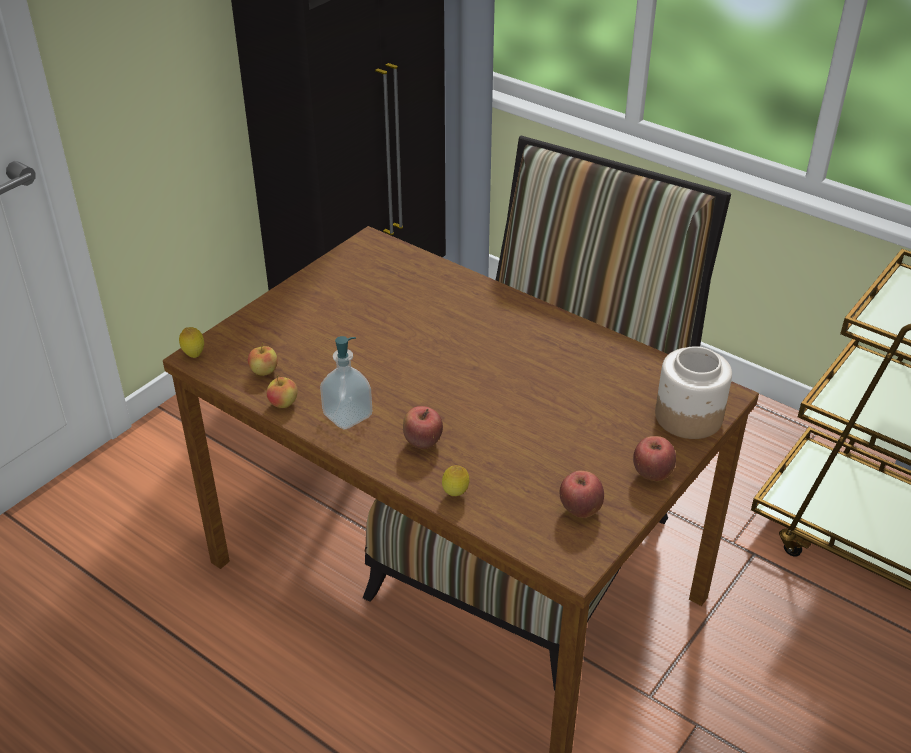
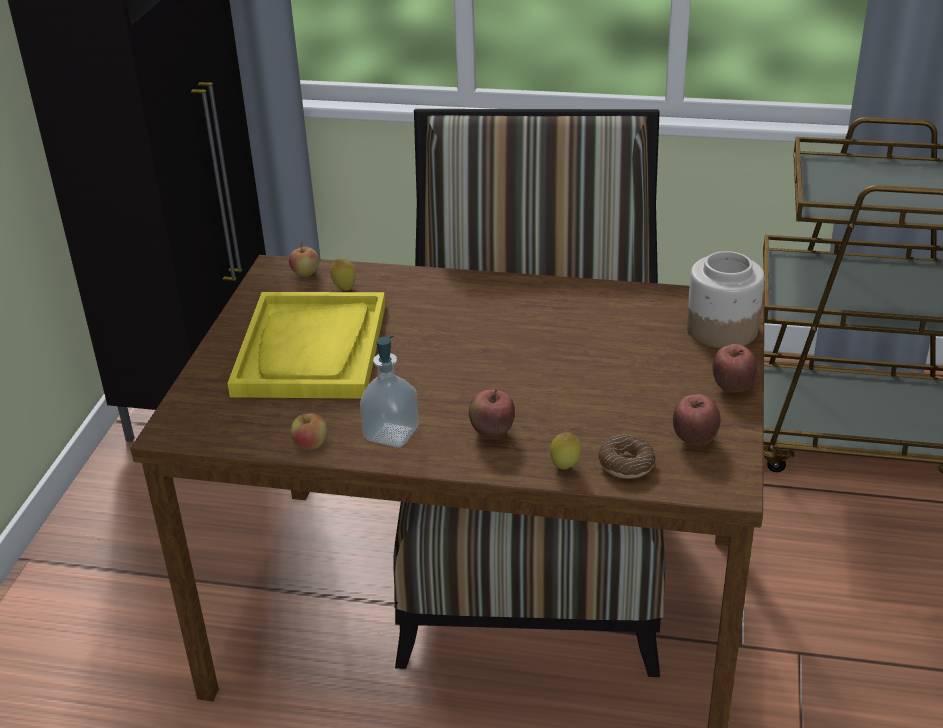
camera: 25 degrees left, 5 degrees down
lemon [179,327,204,358] -> lemon moved to [330,259,356,291]
apple [248,343,278,376] -> apple moved to [289,242,319,277]
none -> yellow tray [228,292,386,399]
none -> donut [598,435,655,479]

